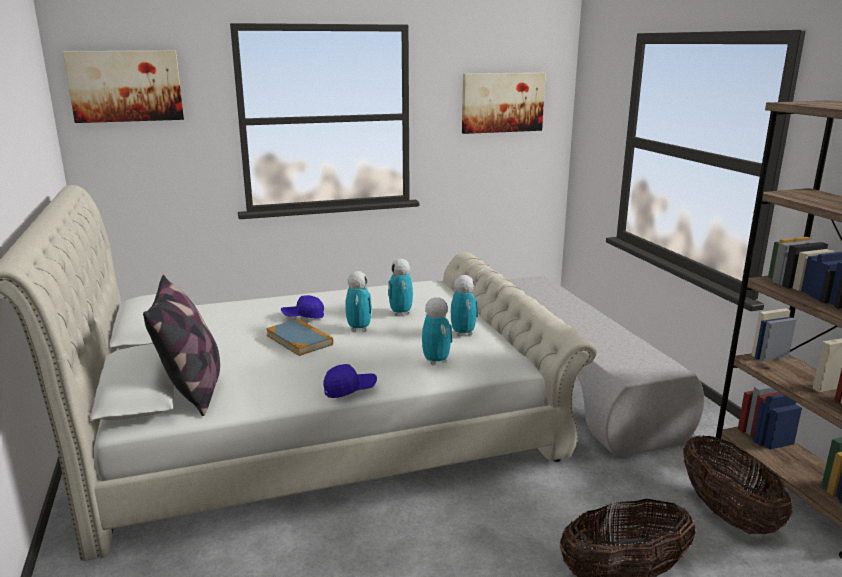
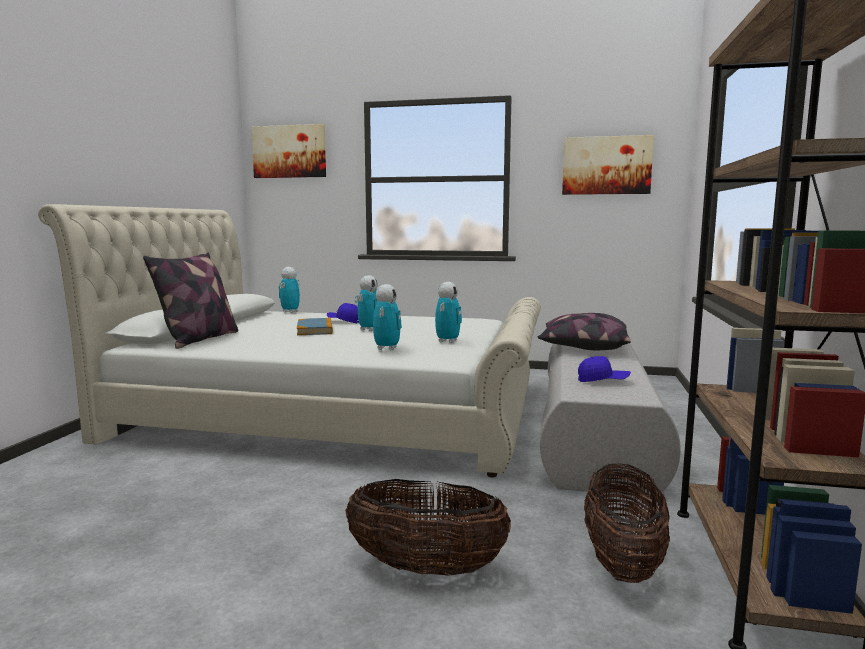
camera: 30 degrees right, 10 degrees down
blue cap [324,364,377,398] -> blue cap moved to [578,356,631,382]
toy robot [388,259,413,316] -> toy robot moved to [279,267,300,313]
none -> pillow [538,313,631,350]

